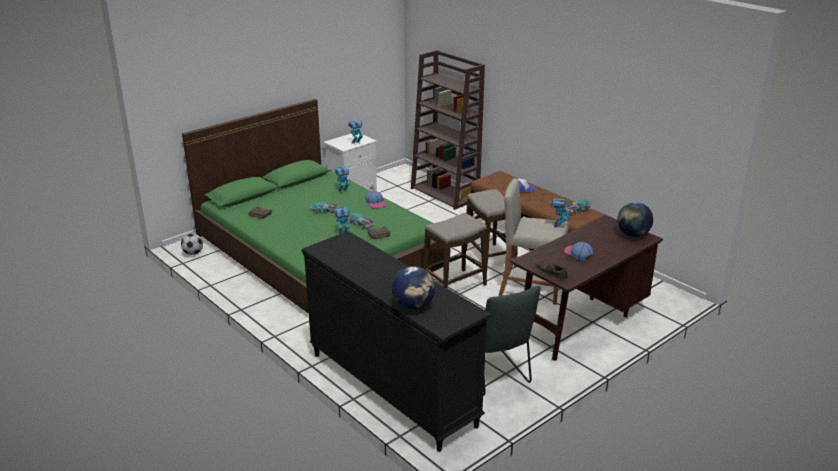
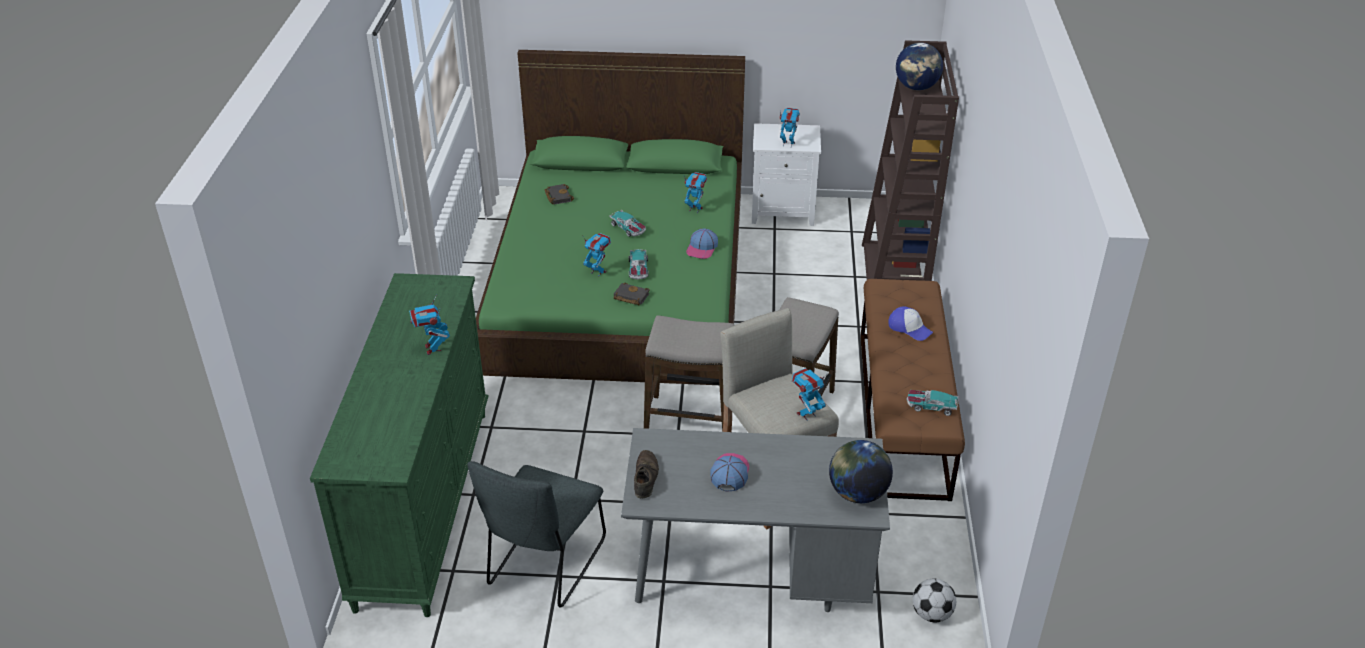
camera: 45 degrees right, 10 degrees up
football [181,233,203,255] -> football moved to [913,578,956,623]
black dresser [302,231,491,452] -> green dresser [310,273,488,617]
globe [392,266,435,310] -> globe moved to [896,43,943,90]
brown desk [510,215,663,361] -> grey desk [621,428,890,612]
none -> toy robot [409,294,450,355]

